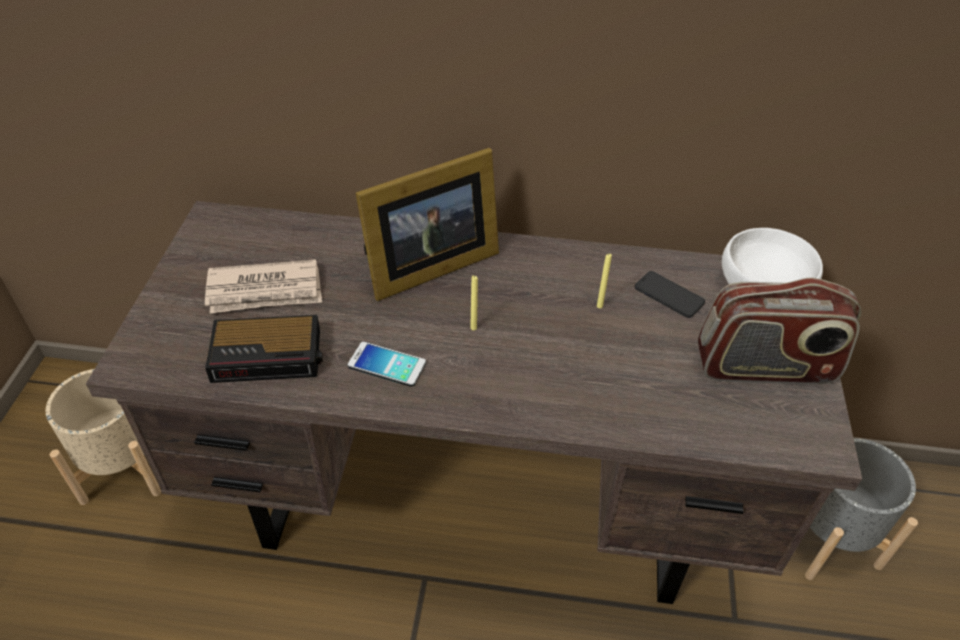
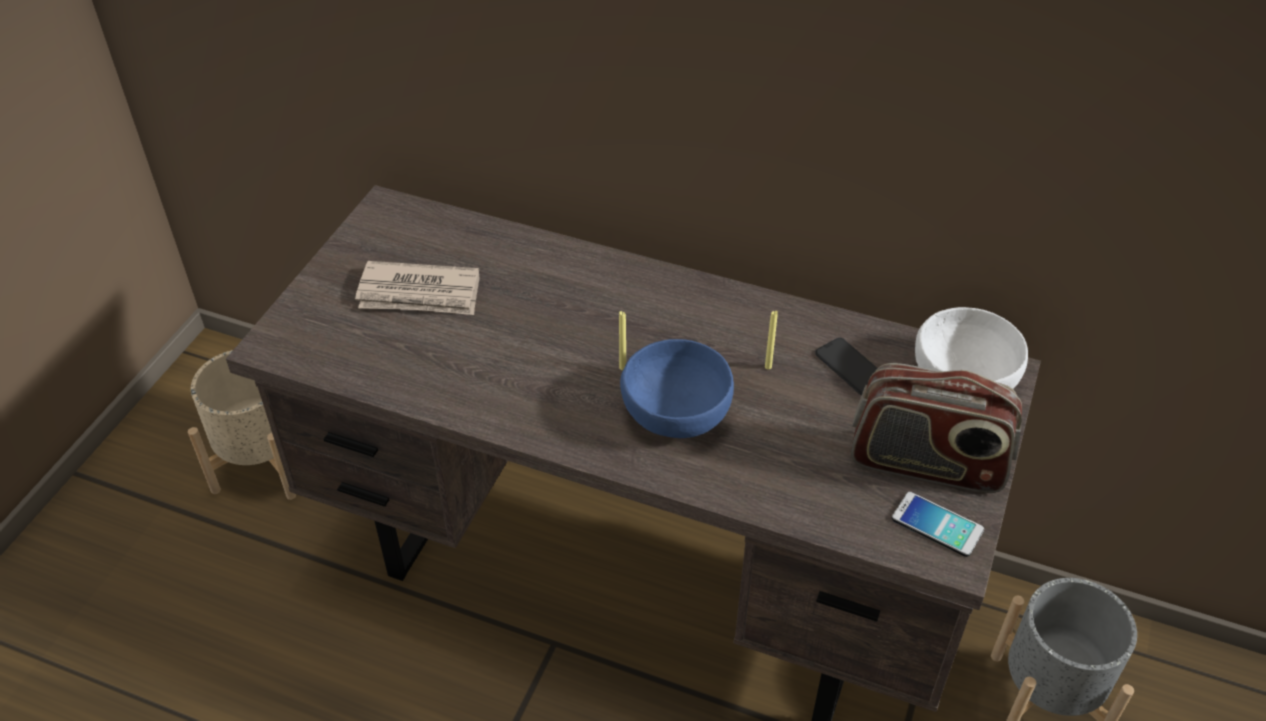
camera: 15 degrees right, 0 degrees up
alarm clock [205,315,323,383] -> none
phone [348,342,426,387] -> phone moved to [892,492,984,557]
picture frame [356,148,499,301] -> none
none -> blue bowl [620,339,734,438]

